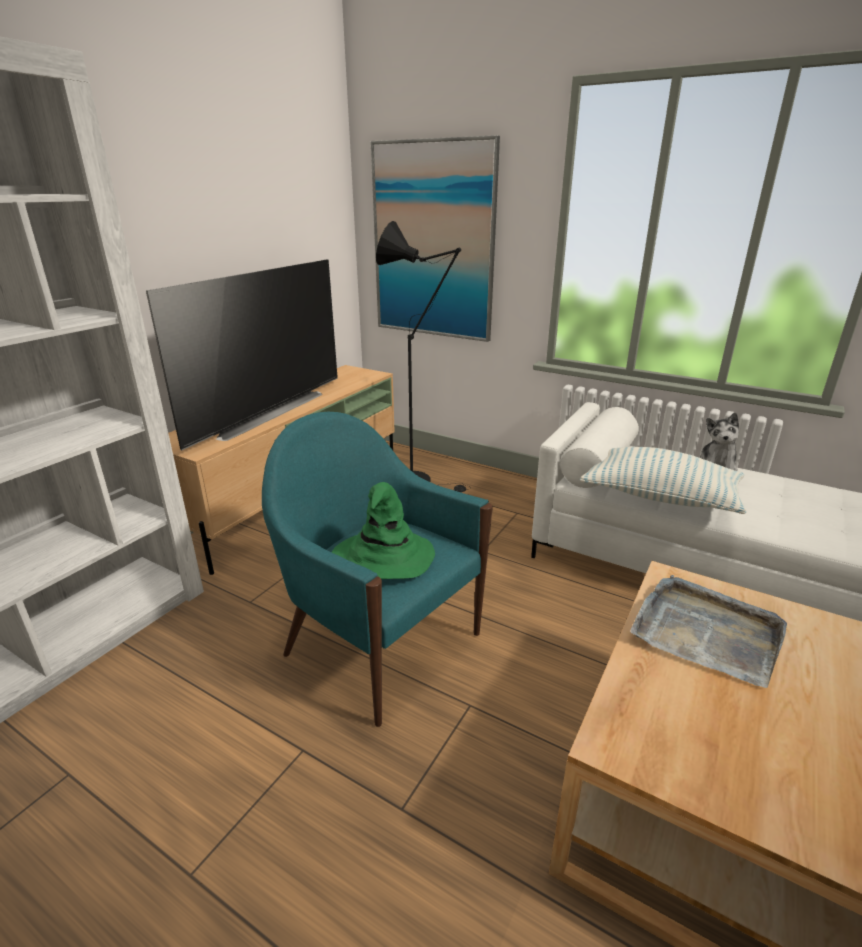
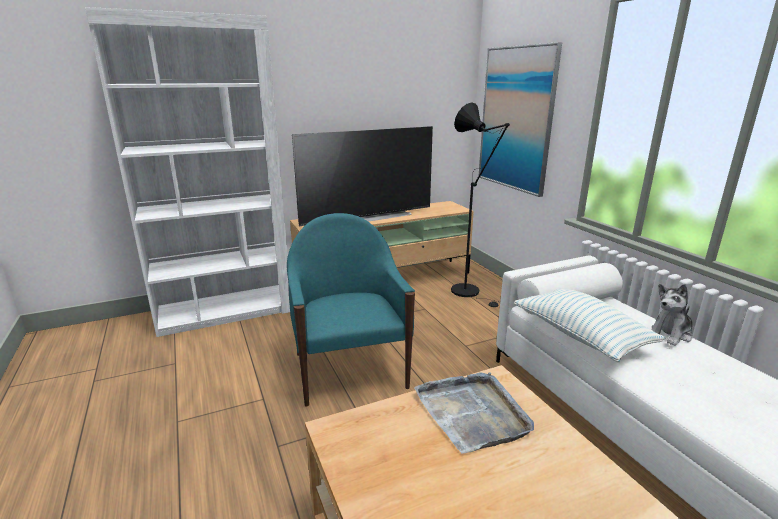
camera: 35 degrees right, 5 degrees down
green hat [332,482,435,579] -> none

